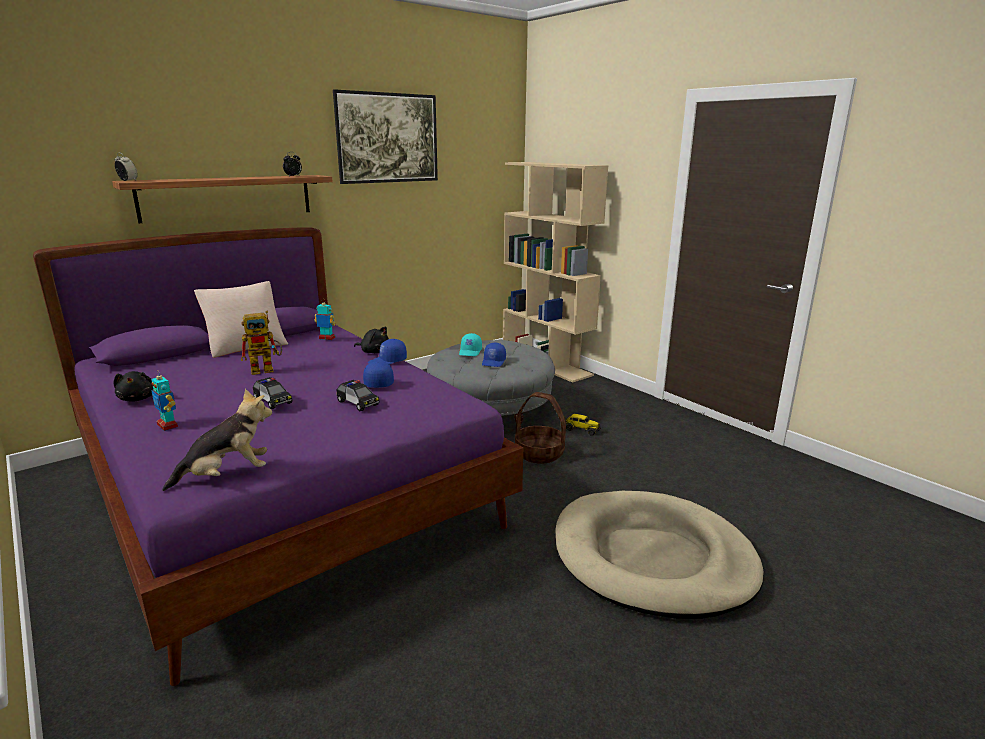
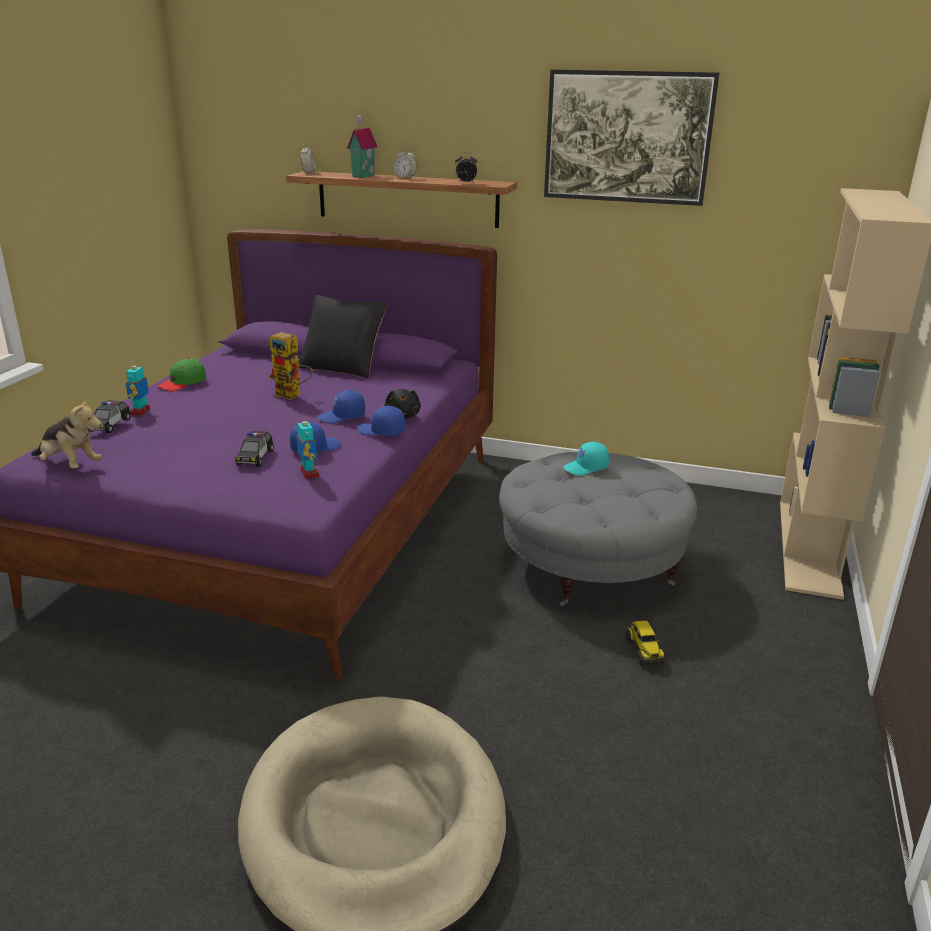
camera: 55 degrees right, 5 degrees up
black plush toy [114,371,153,402] -> green cap [157,358,206,392]
beige pillow [194,281,288,358] -> black pillow [298,295,387,378]
toy car [253,377,293,409] -> toy car moved to [88,400,130,433]
toy robot [315,300,336,340] -> toy robot moved to [297,420,319,479]
blue cap [482,343,506,367] -> blue cap moved to [318,390,365,424]
basket [515,392,566,464] -> none
none -> toy house [347,115,377,178]
none -> alarm clock [393,148,417,178]

